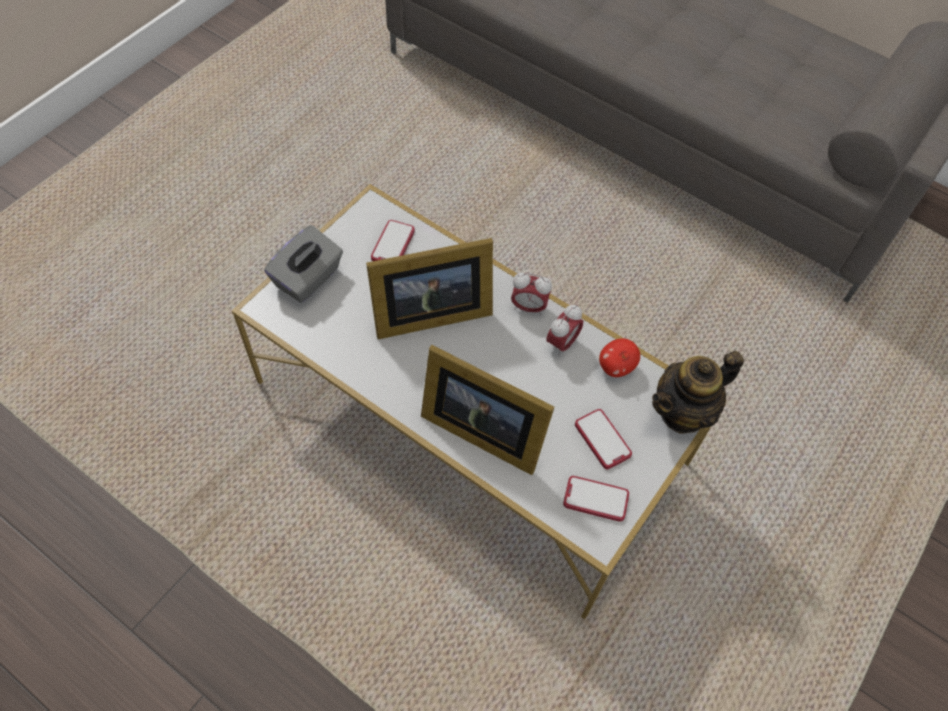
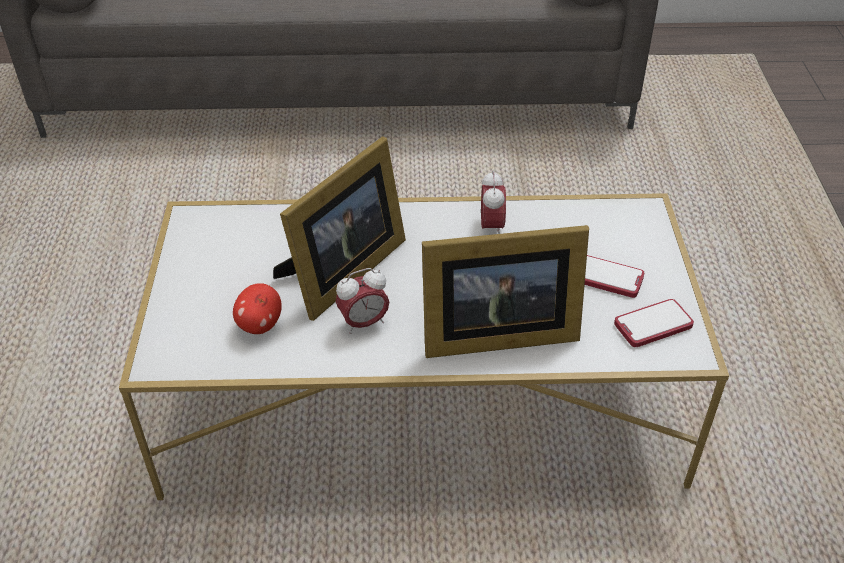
camera: 35 degrees left, 15 degrees down
grey tissue box [264,225,343,303] -> none
phone [371,220,415,261] -> none
alarm clock [511,273,552,315] -> alarm clock moved to [336,268,389,334]
apple [599,338,640,377] -> apple moved to [233,283,282,334]
teapot [652,351,744,434] -> none

